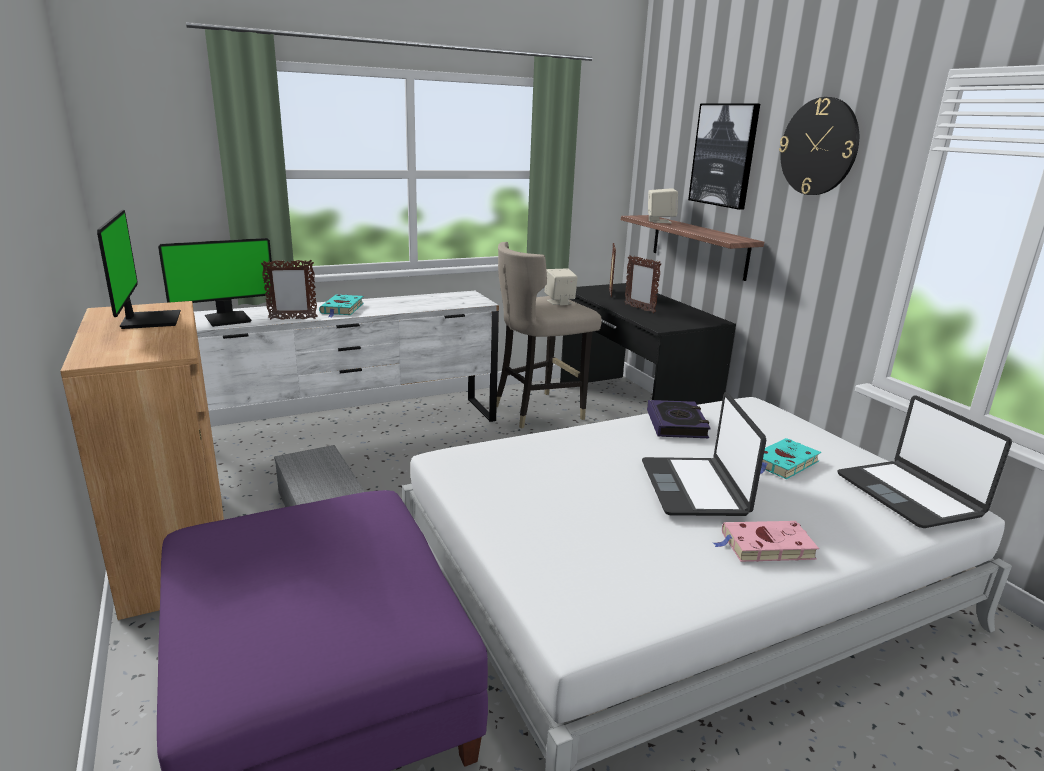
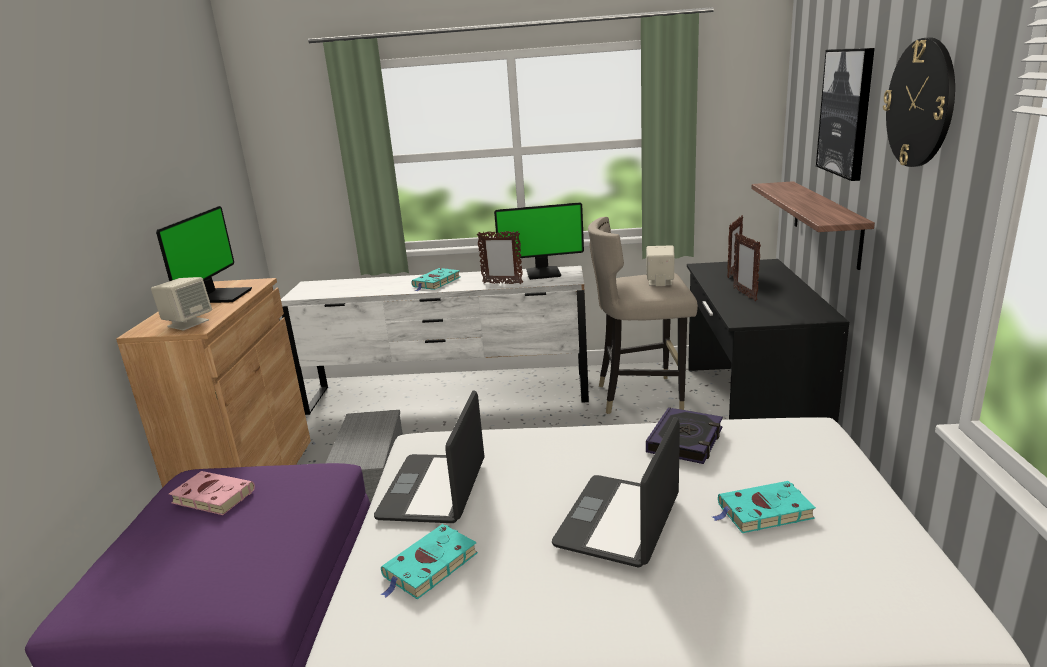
camera: 30 degrees right, 0 degrees up
monitor [158,238,272,327] -> monitor moved to [494,203,584,280]
picture frame [261,260,318,320] -> picture frame moved to [477,231,523,284]
beige speaker [648,188,678,223] -> beige speaker moved to [151,277,212,330]
pink book [713,521,819,562] -> pink book moved to [169,471,255,515]
laptop [838,396,1012,528] -> laptop moved to [374,390,485,523]
none -> turquoise book [381,524,478,599]

